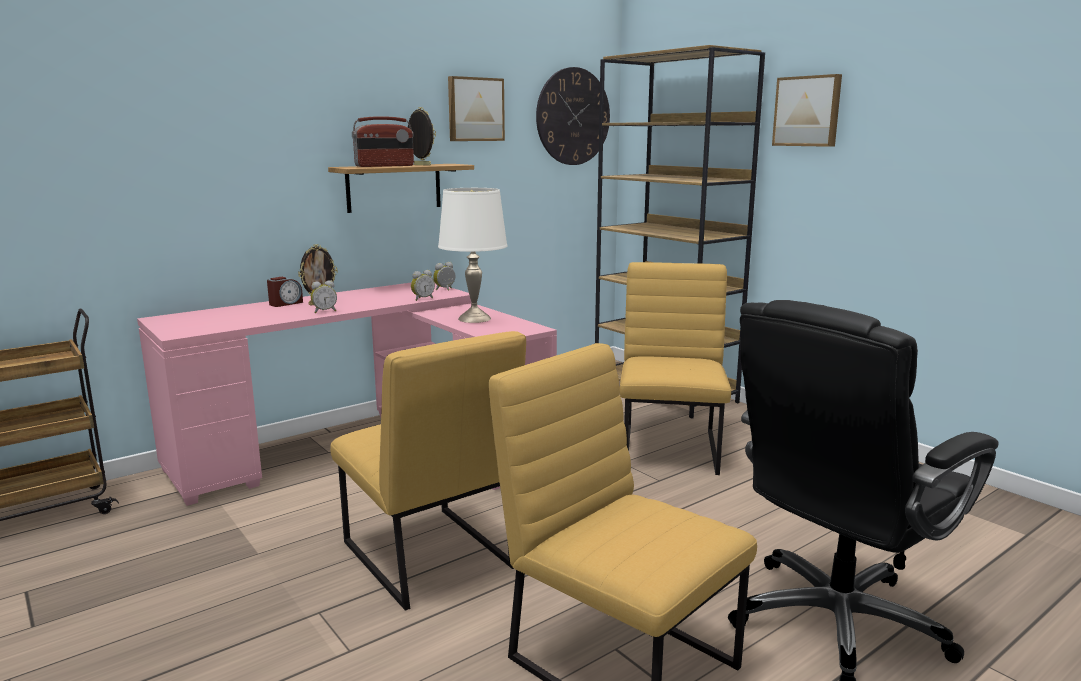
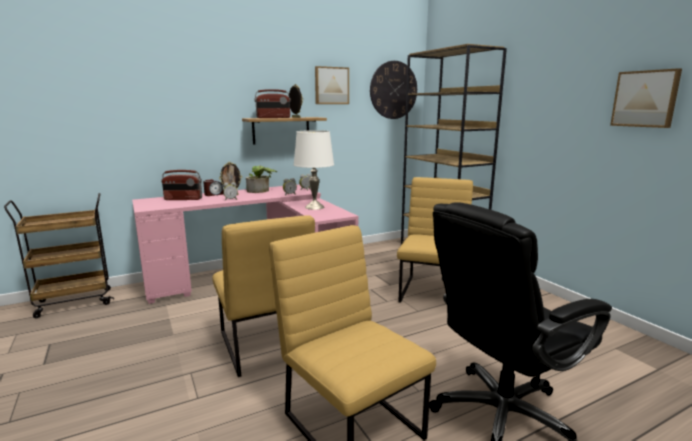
camera: 10 degrees right, 0 degrees up
picture [772,74,842,147] -> picture moved to [610,68,682,128]
none -> radio [161,170,202,200]
none -> potted plant [246,165,278,193]

